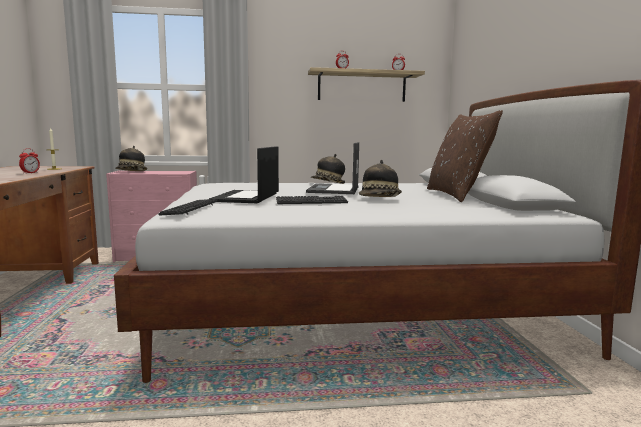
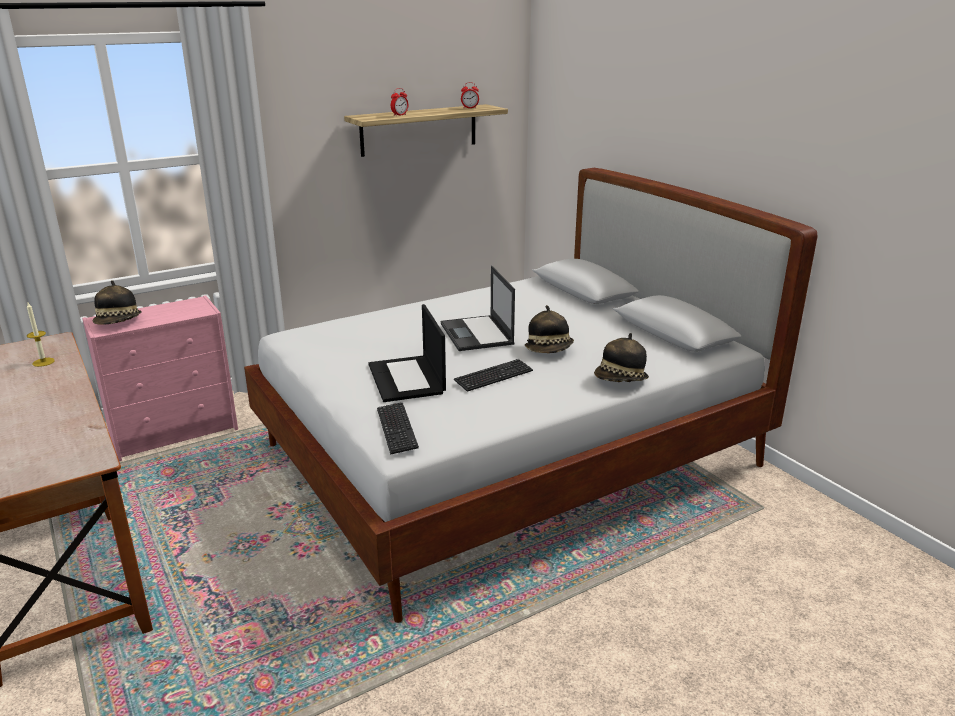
camera: 25 degrees left, 15 degrees up
alarm clock [19,148,40,174] -> none
hat [311,154,345,184] -> hat moved to [594,333,649,382]
brown pillow [427,110,503,202] -> none

